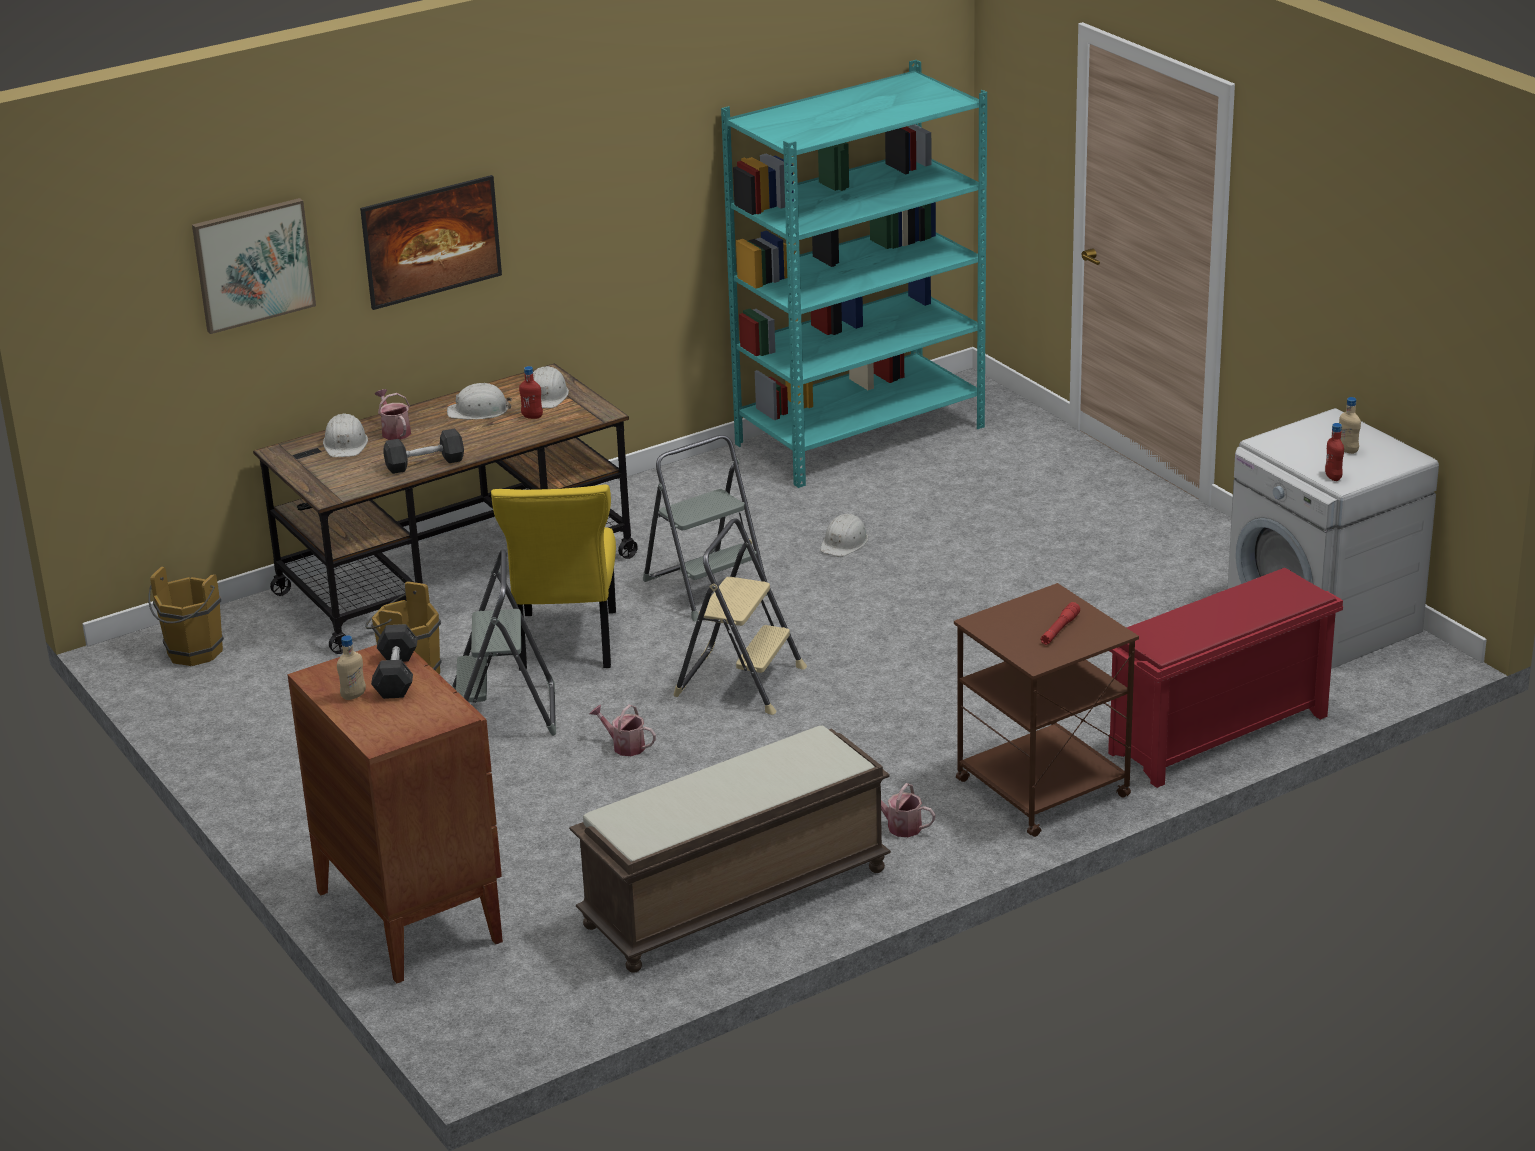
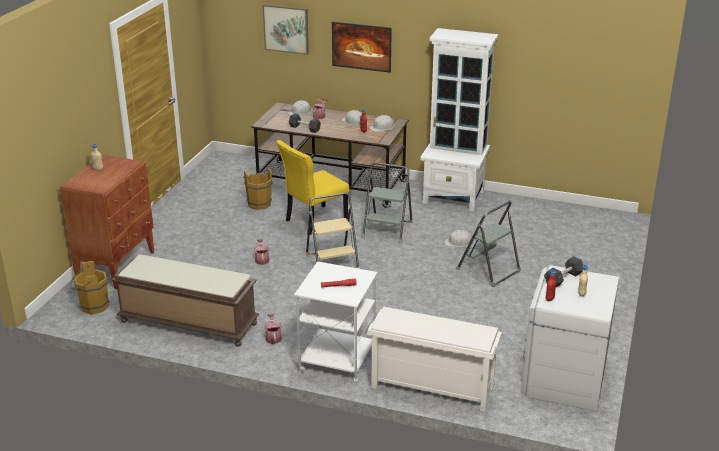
camera: 50 degrees right, 0 degrees up
brown bucket [148,566,224,666] -> brown bucket moved to [70,261,109,314]
grey dumbbell [371,624,418,699] -> grey dumbbell moved to [544,256,583,287]
grey step ladder [452,549,556,736] -> grey step ladder moved to [455,201,521,287]
turquoise bookcase [721,60,987,488] -> none
brown cart [954,583,1139,837] -> white cart [294,261,378,382]
red shoe rack [1108,568,1343,788] -> white shoe rack [367,307,502,412]
none -> white cabinet [420,28,498,211]

